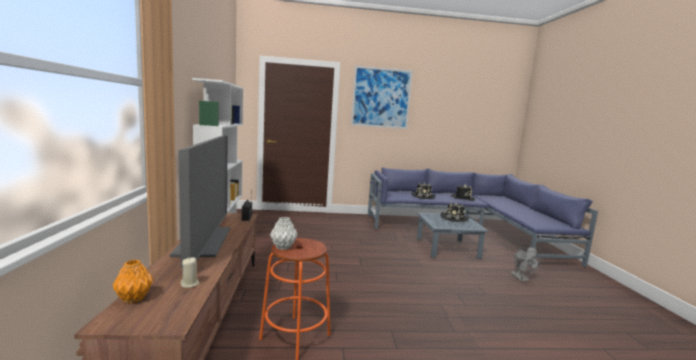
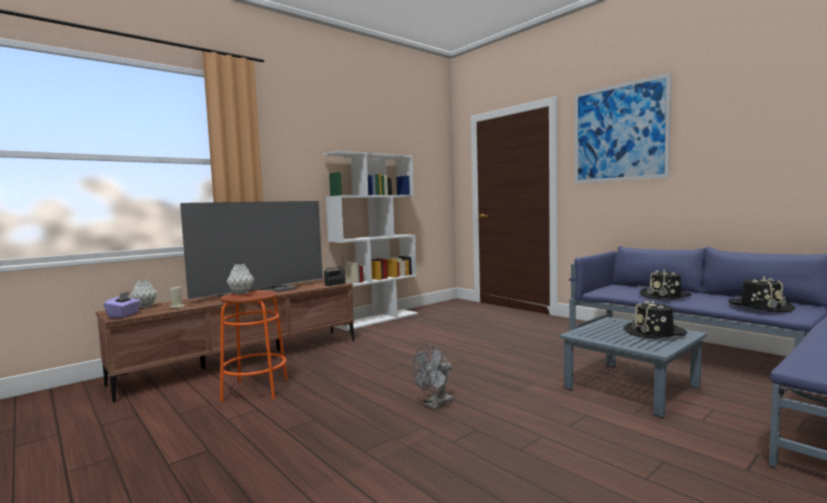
camera: 55 degrees right, 5 degrees down
orange vase [113,260,153,303] -> grey vase [130,280,158,308]
grey fan [510,245,540,281] -> grey fan moved to [412,345,453,409]
none -> purple tissue box [104,291,141,318]

